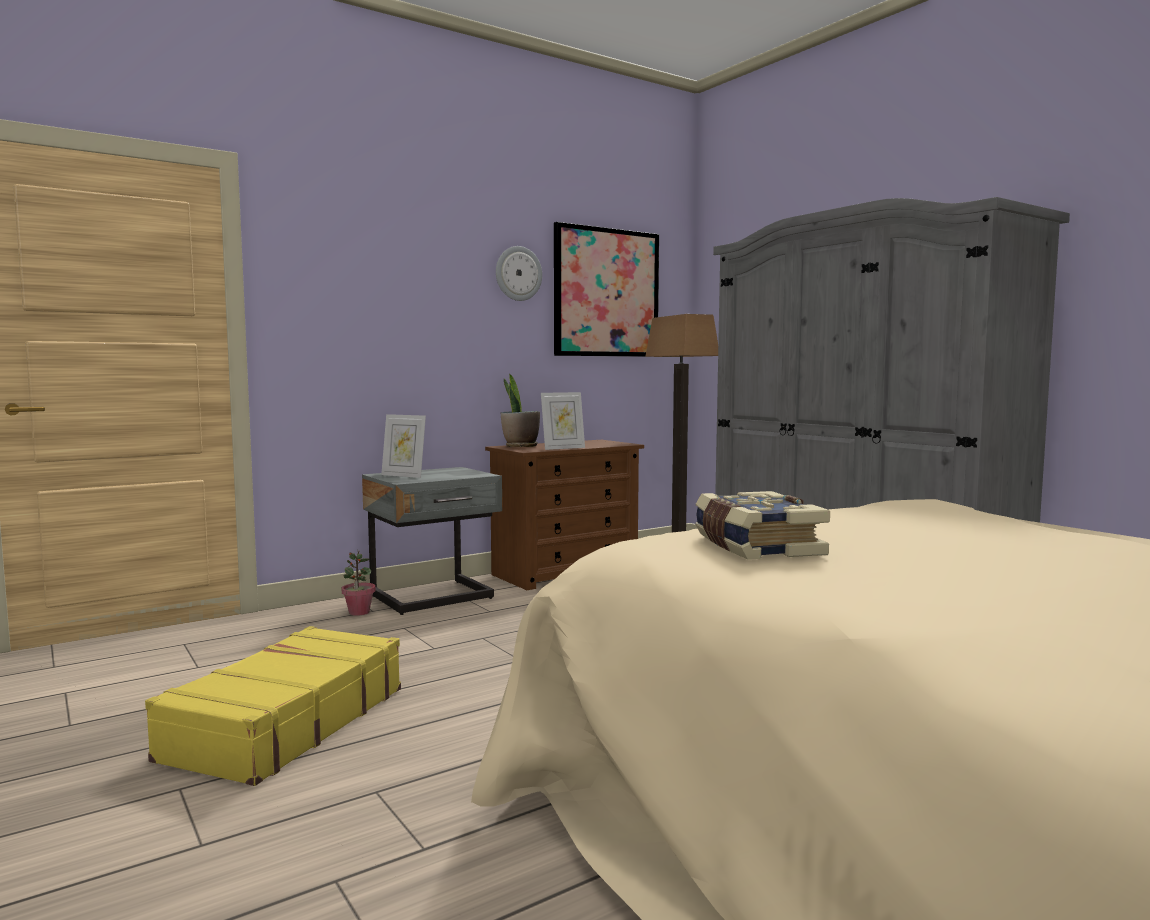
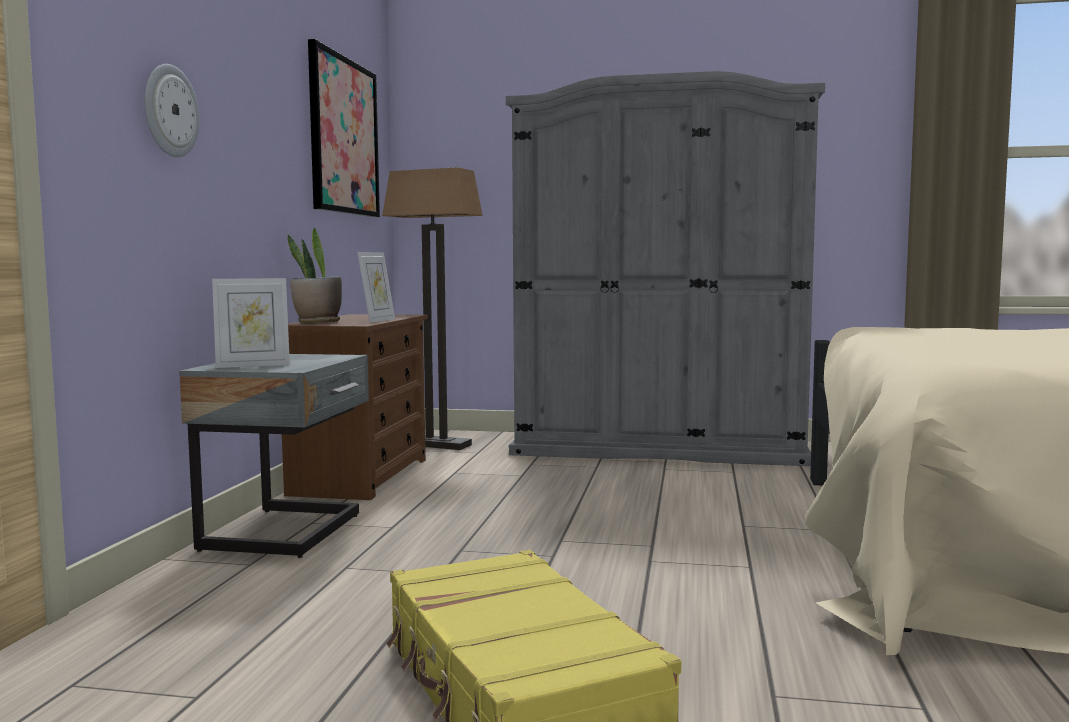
camera: 45 degrees left, 0 degrees up
potted plant [342,549,376,616] -> none
wall clock [496,246,542,301] -> wall clock moved to [144,64,199,157]
book [695,491,830,560] -> none

